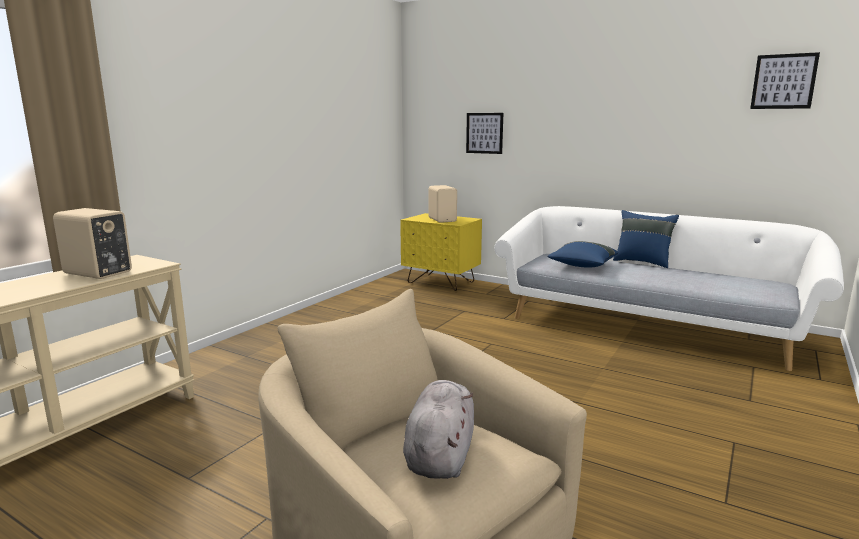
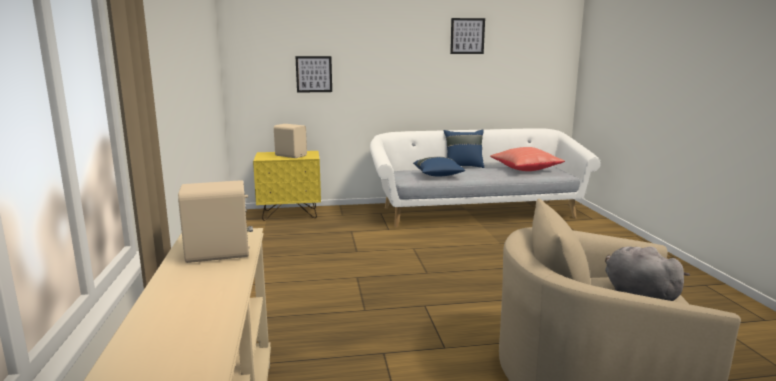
camera: 40 degrees left, 0 degrees up
picture [750,52,820,109] -> picture moved to [450,18,485,54]
none -> red pillow [490,147,565,171]

